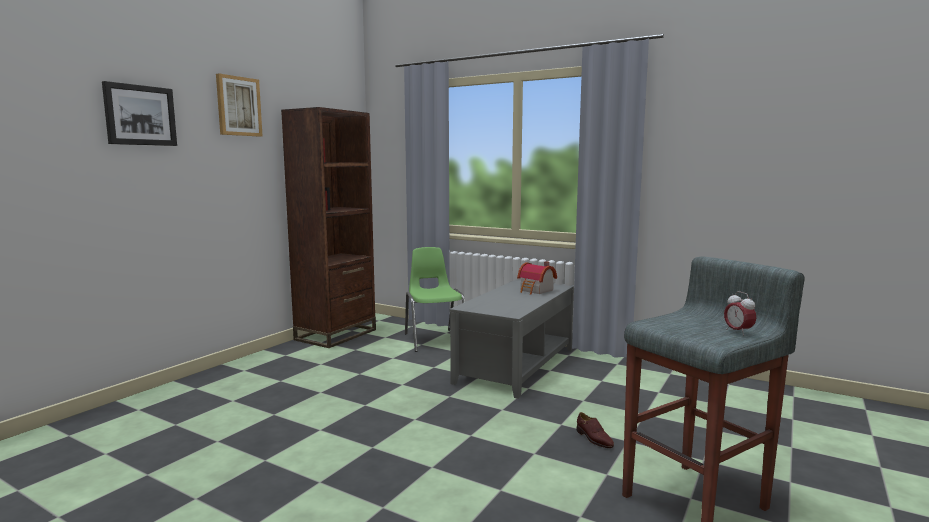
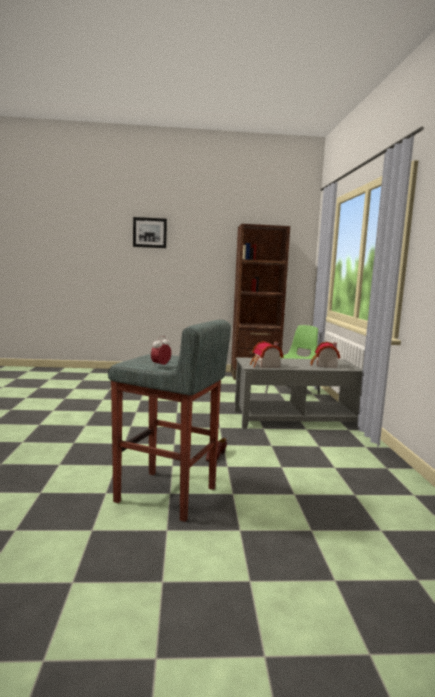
camera: 55 degrees right, 0 degrees up
picture [216,73,263,137] -> none
none -> toy house [250,341,284,368]

